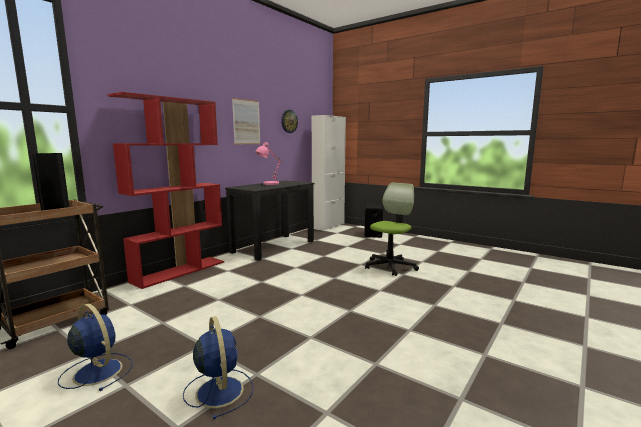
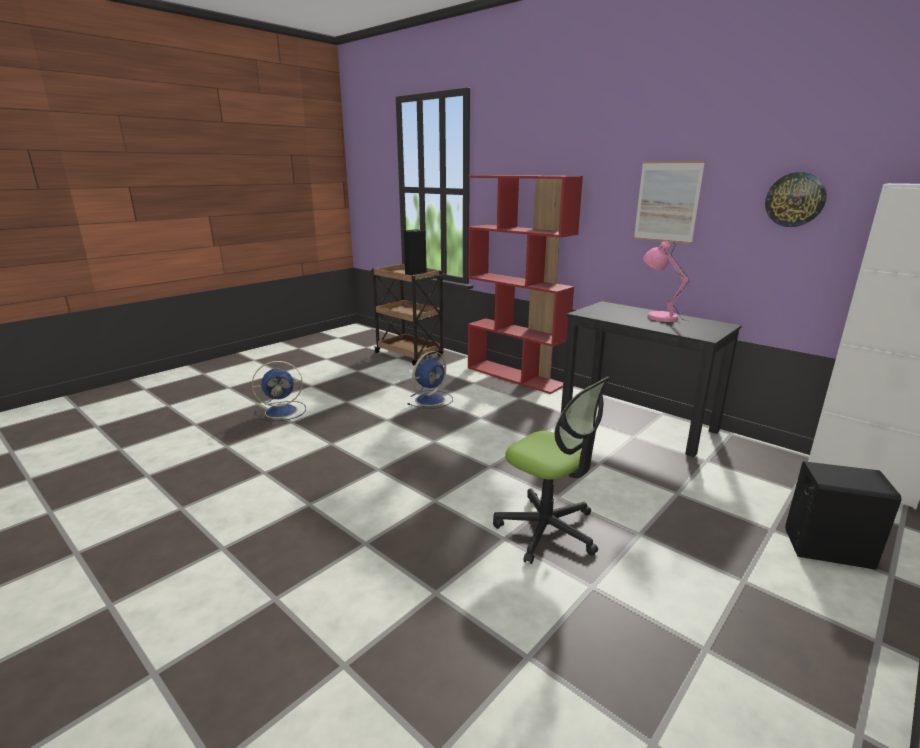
camera: 95 degrees right, 10 degrees up
blue fan [58,303,133,391] -> blue fan moved to [408,351,453,409]

